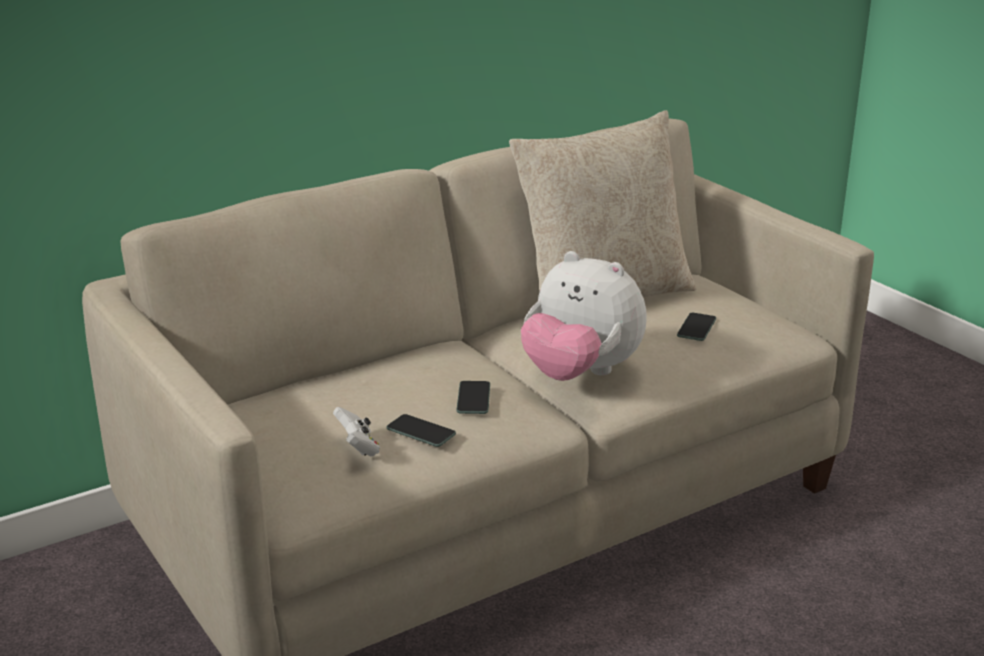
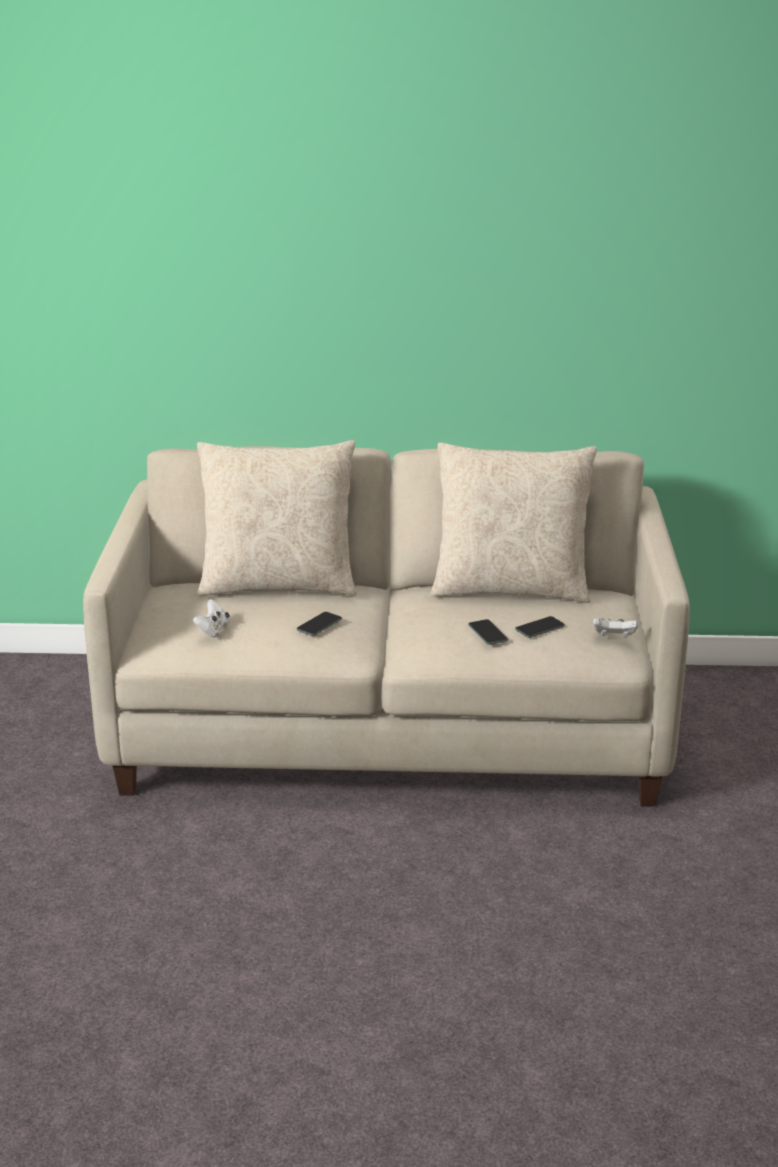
camera: 35 degrees right, 0 degrees up
phone [386,414,456,447] -> phone moved to [468,619,508,645]
plush toy [521,251,647,381] -> none
none -> beige pillow [197,440,356,596]
none -> white game controller [593,618,639,637]

